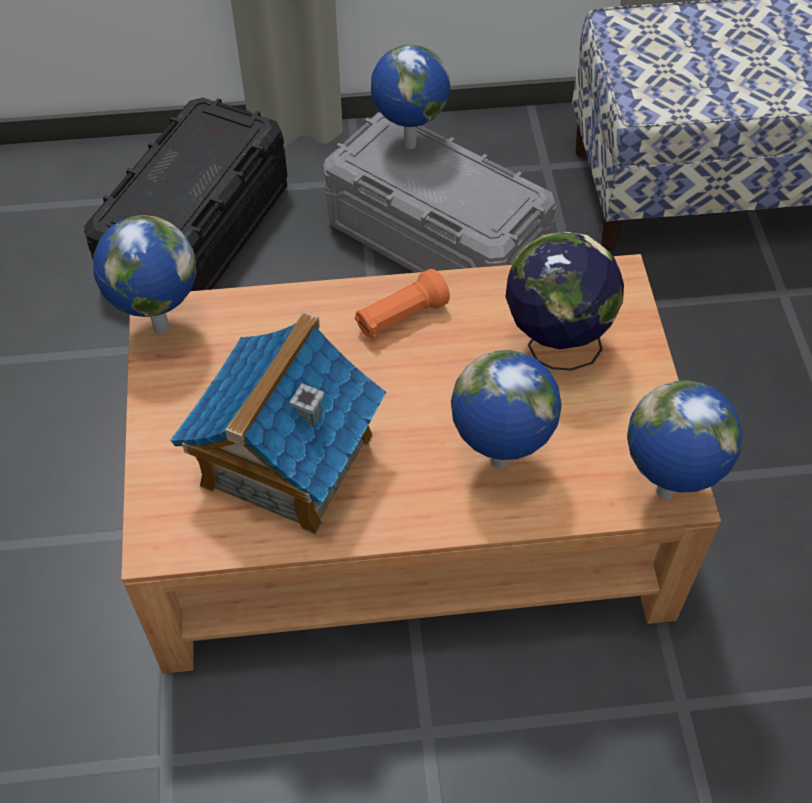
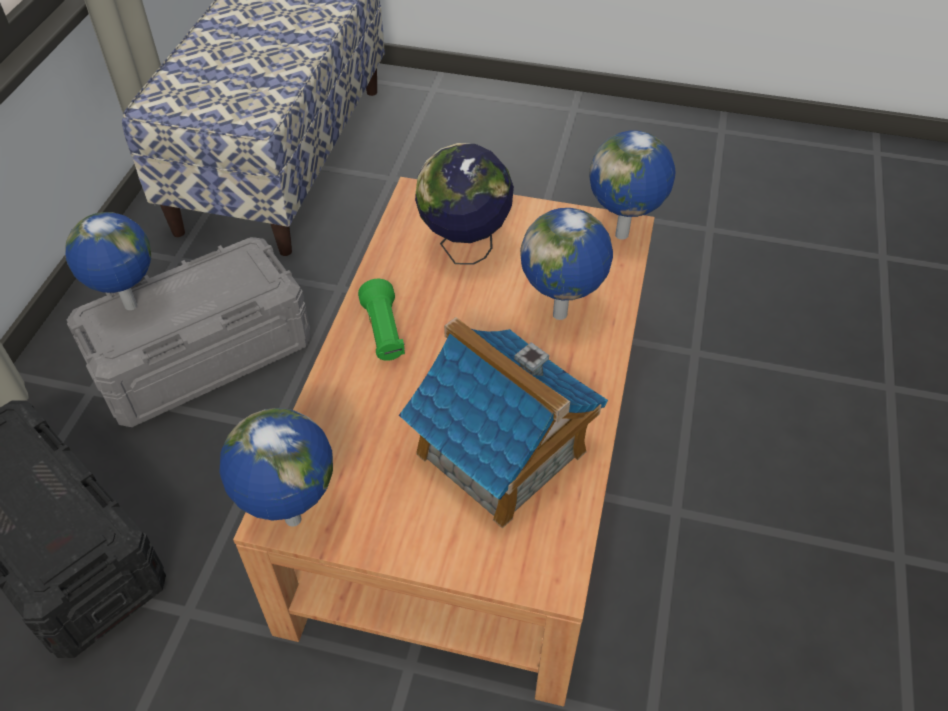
camera: 70 degrees left, 5 degrees down
orange flashlight [355,269,450,340] -> green flashlight [358,279,405,361]

